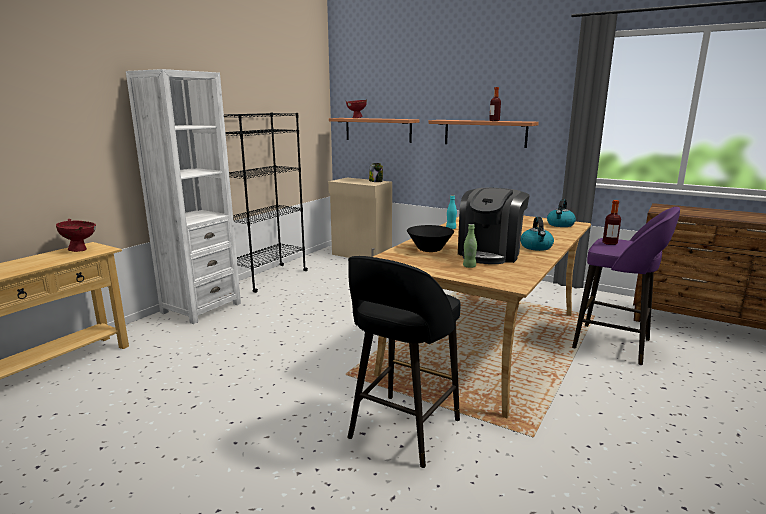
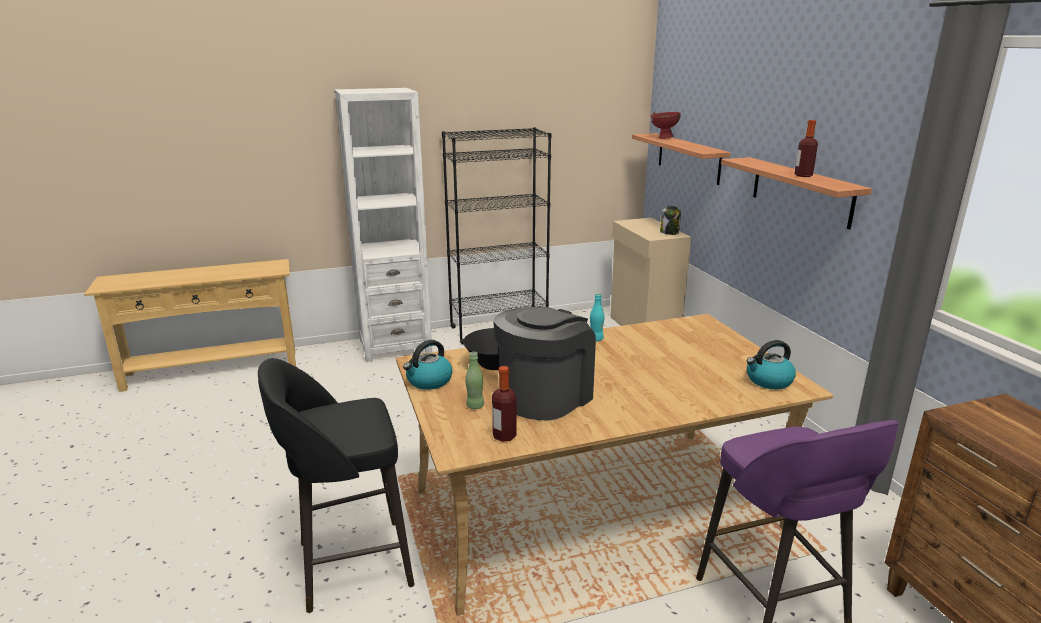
camera: 40 degrees right, 5 degrees up
red bowl [56,219,96,252] -> none
coffee machine [458,188,530,264] -> coffee machine turned 150 degrees clockwise [493,306,596,420]
kettle [521,217,554,251] -> kettle moved to [403,340,453,390]
bottle [603,200,621,245] -> bottle moved to [492,366,517,442]

